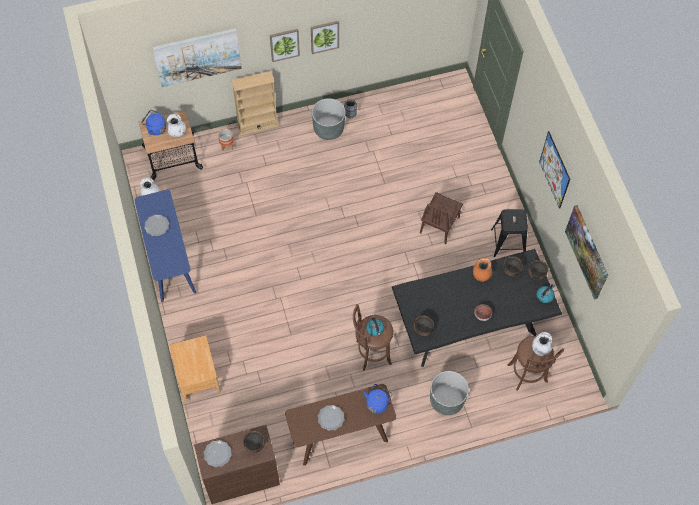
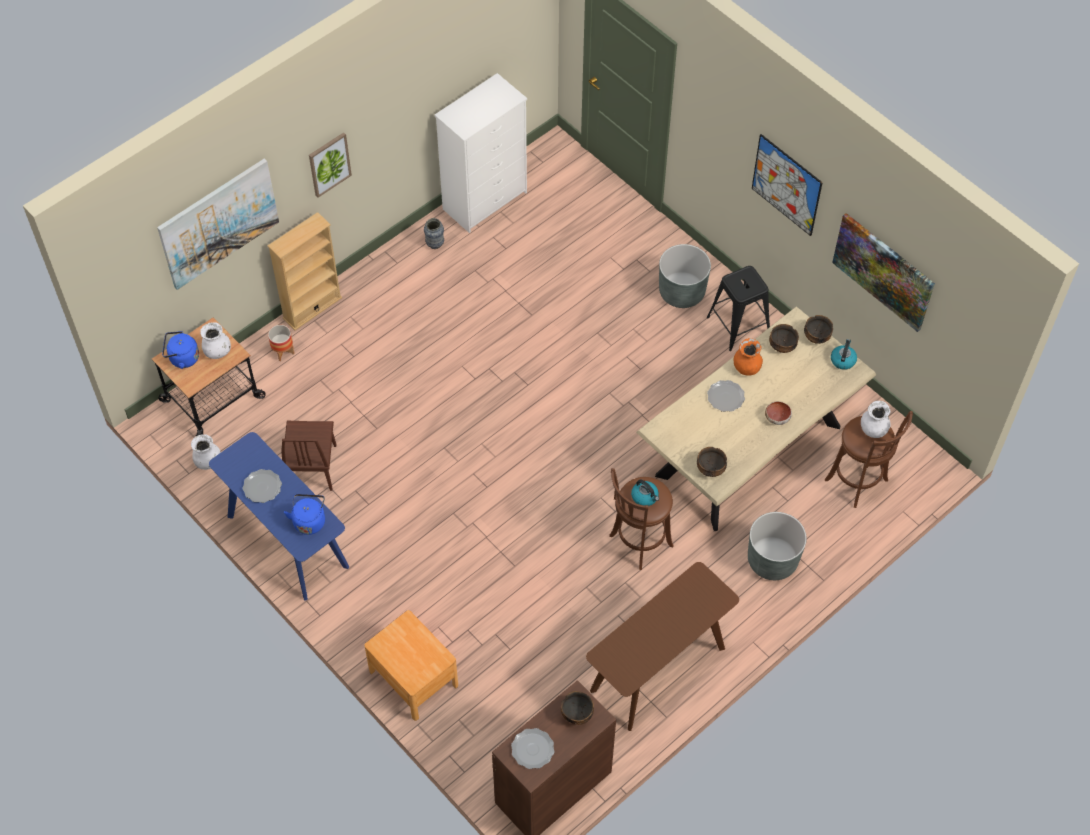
camera: 25 degrees left, 5 degrees down
picture [311,21,339,54] -> none
grey planter [312,98,345,140] -> grey planter moved to [659,244,711,308]
plate [318,405,345,431] -> plate moved to [707,380,745,412]
blue kettle [363,384,392,413] -> blue kettle moved to [284,494,325,535]
black dining table [392,249,562,367] -> beige dining table [636,307,877,531]
brown chair [420,192,463,245] -> brown chair moved to [281,421,337,491]
none -> white dresser [434,73,527,233]

